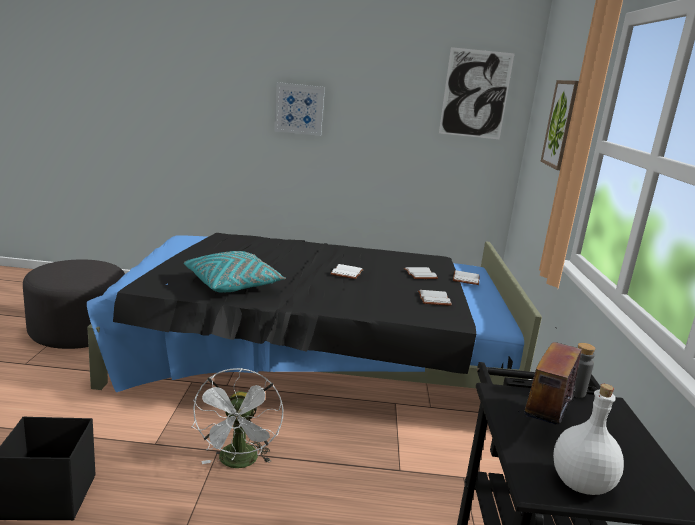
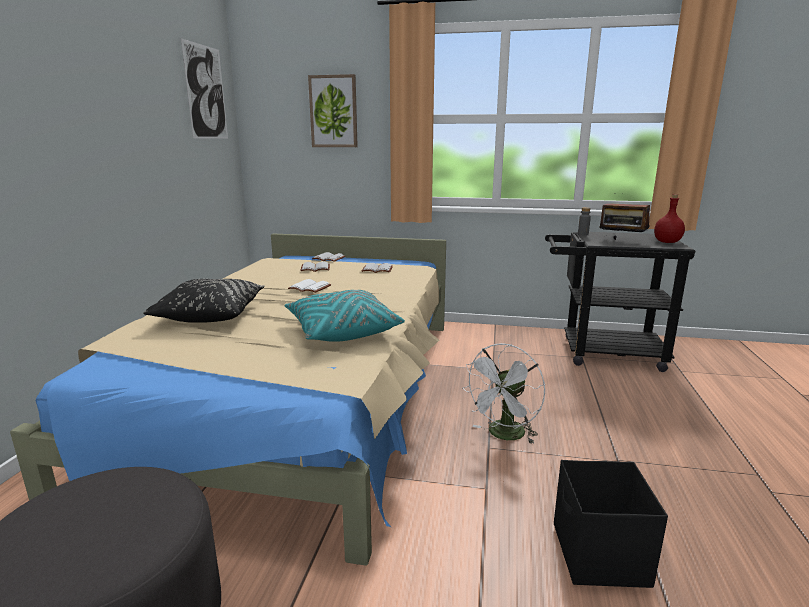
camera: 80 degrees left, 0 degrees up
black bed [87,233,542,392] -> beige bed [10,234,446,566]
white fan [192,368,283,468] -> white fan turned 120 degrees clockwise [463,343,545,444]
picture [274,82,325,136] -> none
white bottle [553,384,624,495] -> red bottle [654,194,685,243]
none -> black pillow [144,279,265,323]

